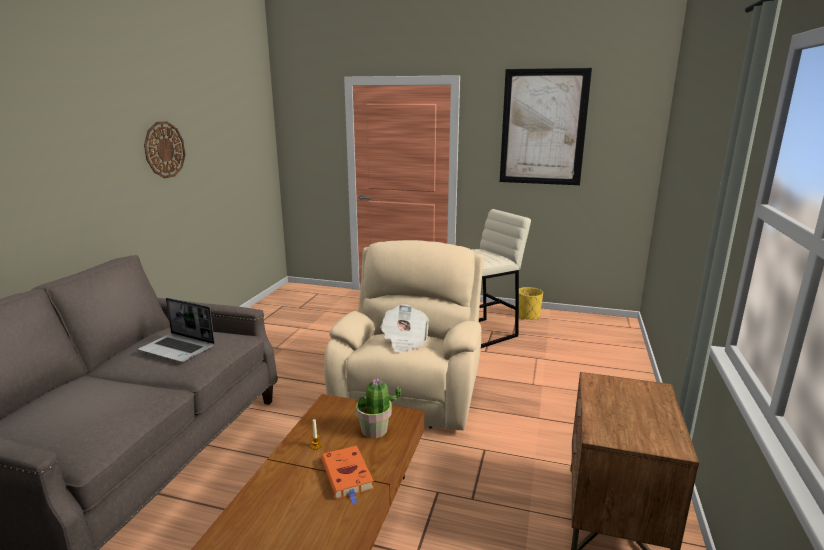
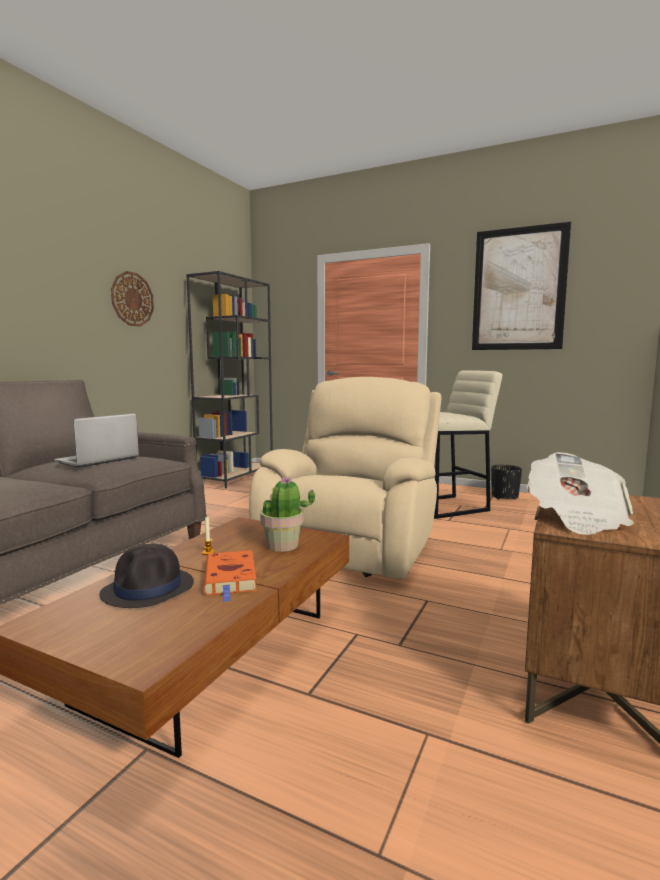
camera: 10 degrees right, 10 degrees down
laptop [138,298,215,362] -> laptop turned 90 degrees clockwise [54,413,139,468]
newspaper [381,304,429,353] -> newspaper moved to [527,452,634,535]
yellow planter [519,287,543,320] -> black planter [491,465,522,500]
none -> black hat [100,544,194,608]
none -> bookcase [186,271,273,488]

